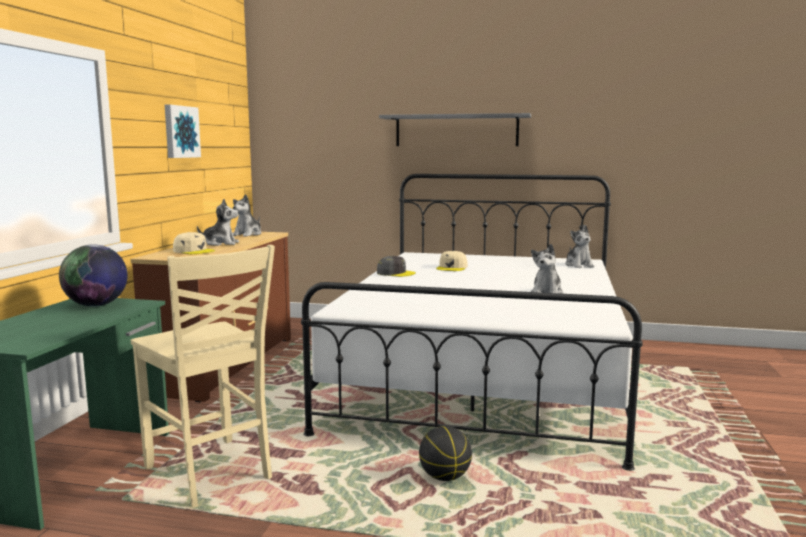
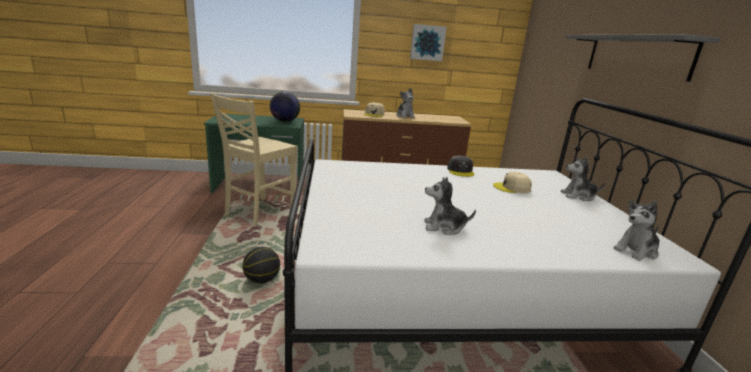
camera: 70 degrees right, 10 degrees up
plush toy [233,194,261,237] -> plush toy moved to [561,156,605,201]

